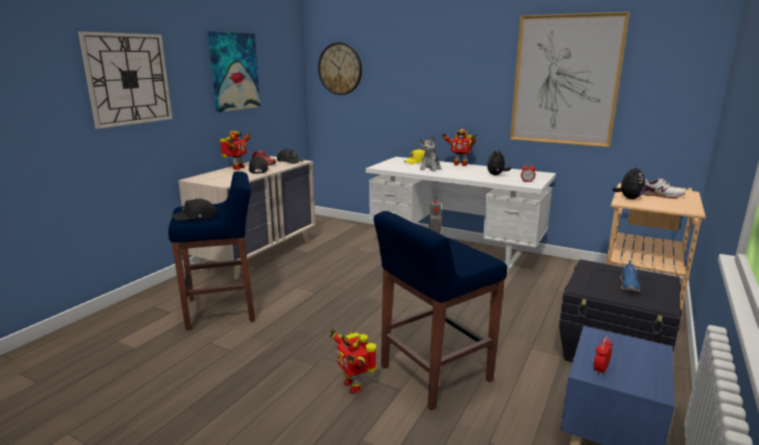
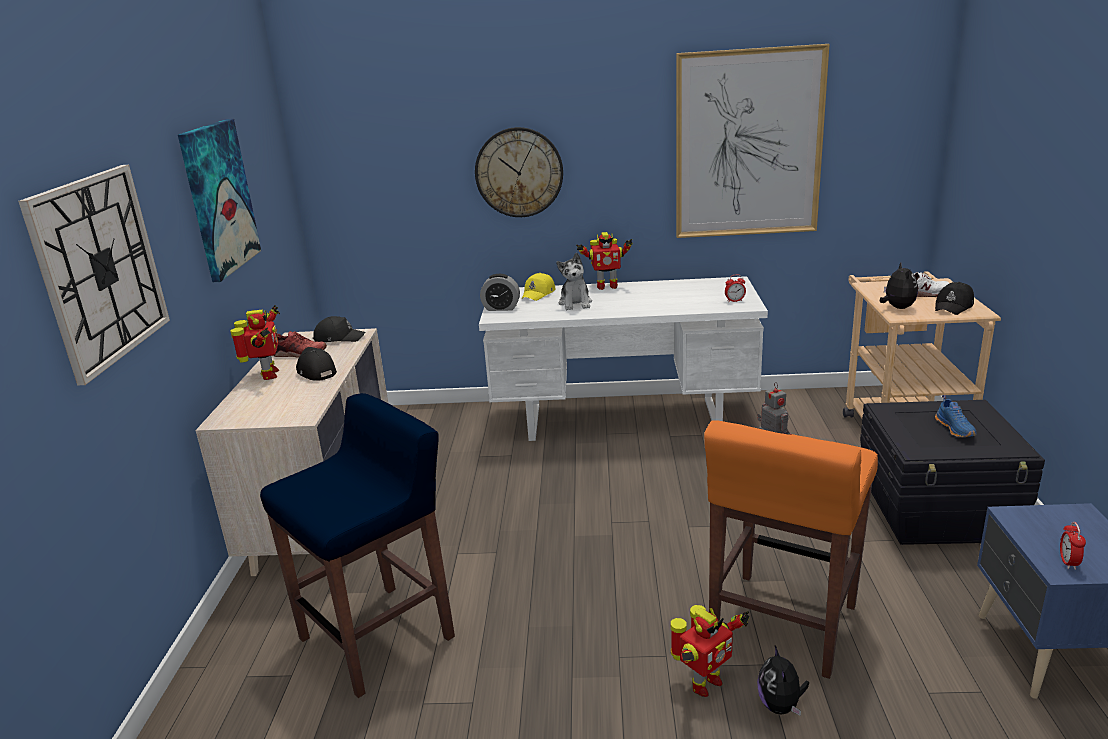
camera: 25 degrees left, 5 degrees up
black cap [172,198,217,221] -> black cap moved to [935,282,974,315]
wall clock [318,42,362,95] -> wall clock moved to [475,127,563,217]
toy robot [330,329,377,394] -> toy robot turned 75 degrees counterclockwise [671,605,749,697]
blue stool [374,211,507,410] -> orange stool [704,420,878,679]
plush toy [487,149,511,175] -> plush toy moved to [757,646,809,716]
none -> alarm clock [480,274,520,311]

